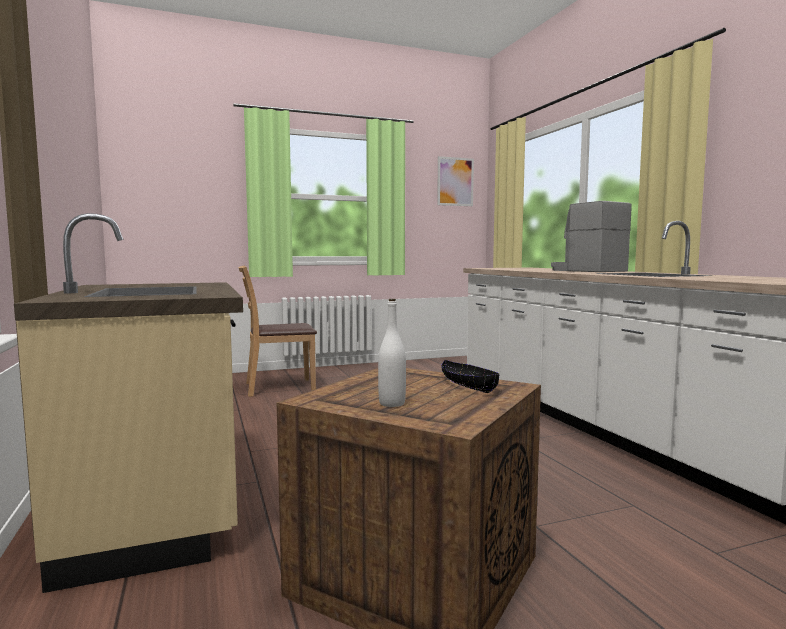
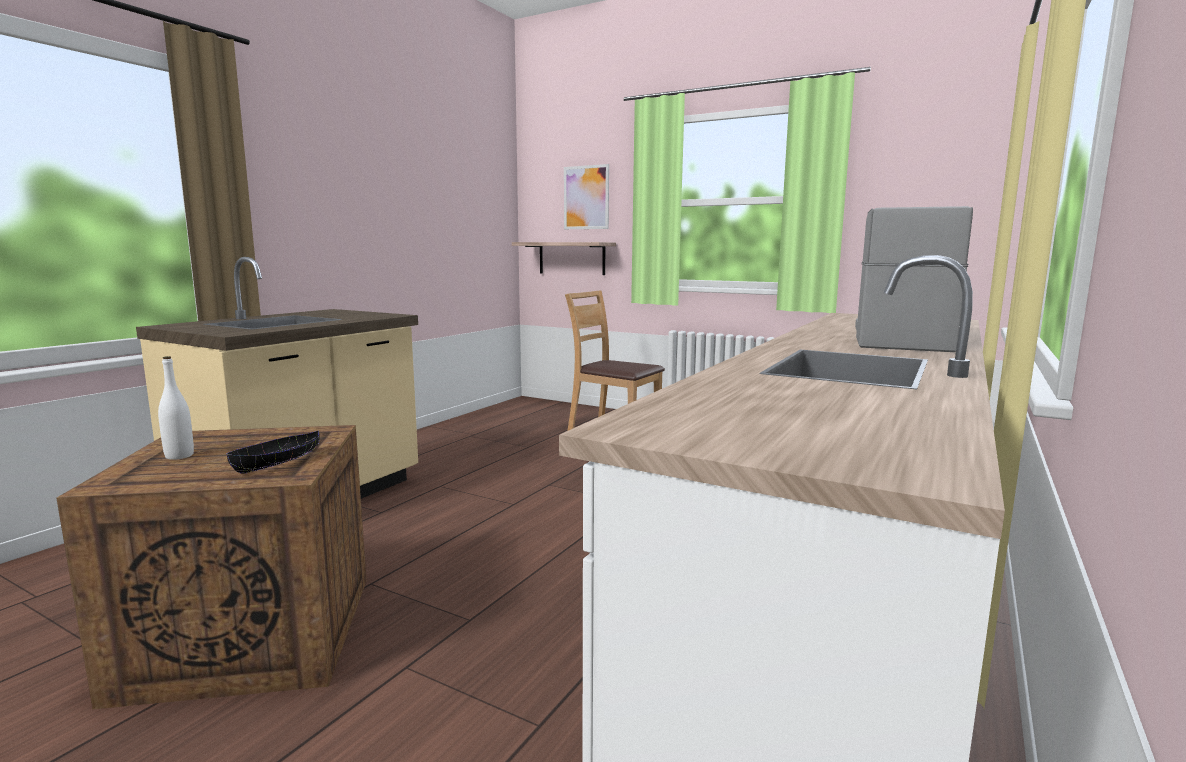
camera: 50 degrees right, 5 degrees up
picture [437,156,474,206] -> picture moved to [564,164,609,229]
none -> shelf [512,242,616,275]

